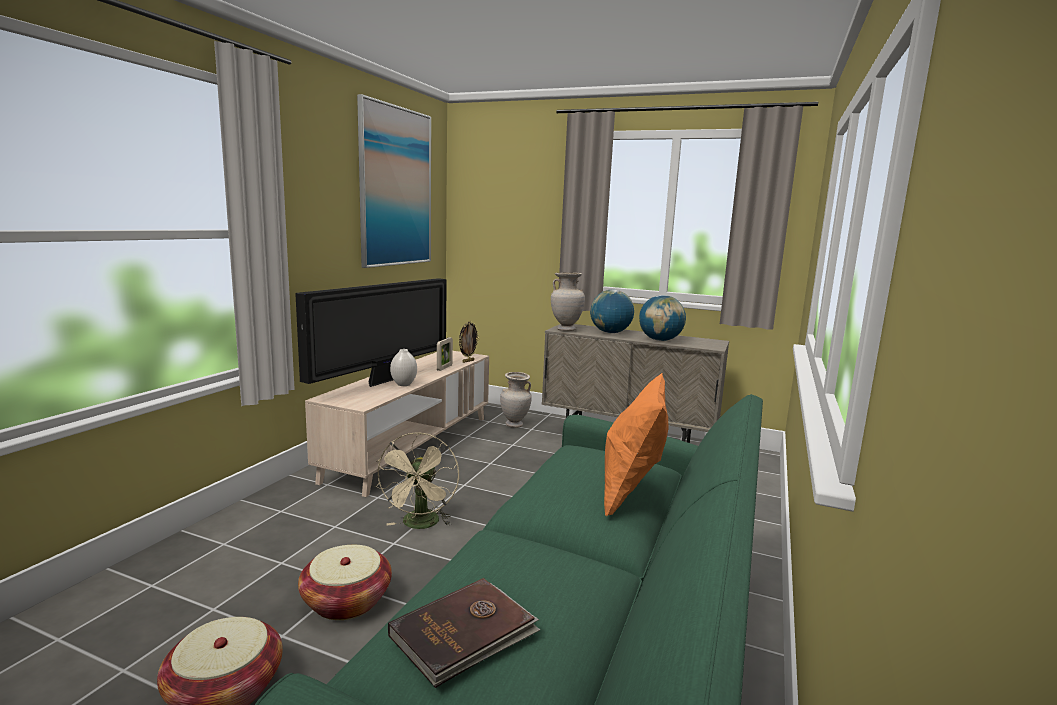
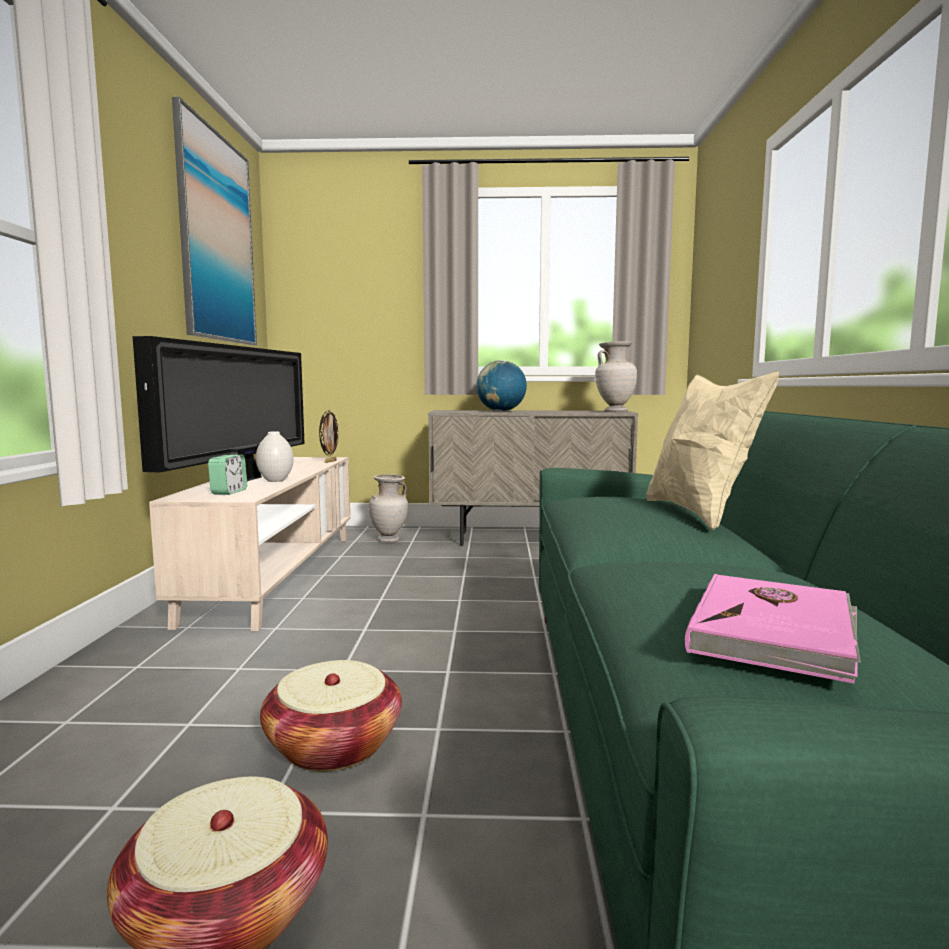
camera: 20 degrees left, 5 degrees down
beige fan [375,432,459,529] -> none
brown book [388,578,540,688] -> pink book [685,574,861,684]
picture frame [437,337,453,371] -> none
beige vase [551,272,585,331] -> beige vase moved to [595,341,637,412]
orange pillow [604,372,669,517] -> beige pillow [646,371,779,530]
globe [639,295,686,341] -> none
none -> alarm clock [208,455,247,495]

